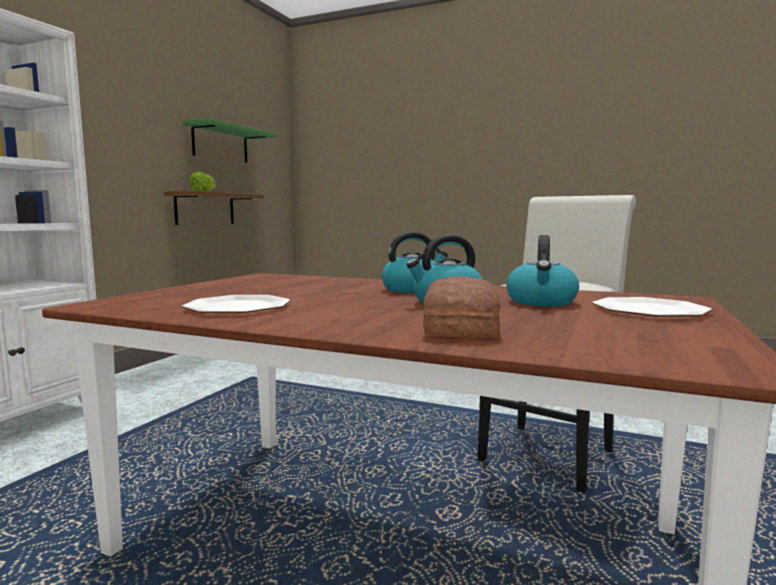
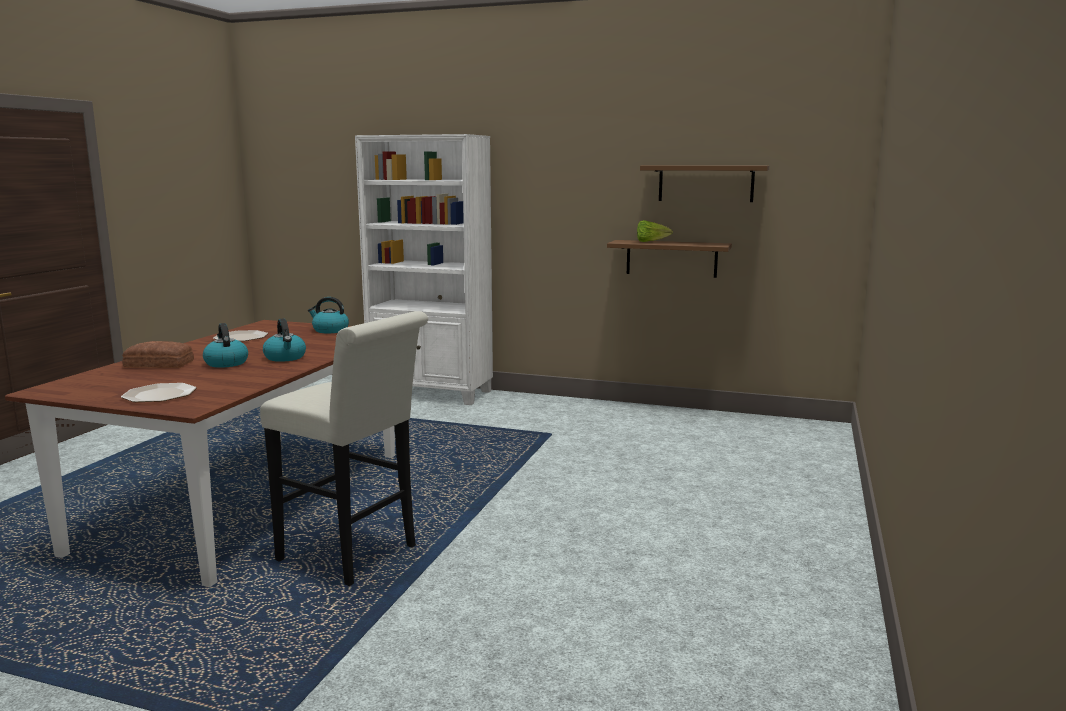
camera: 85 degrees right, 5 degrees up
green shelf [182,118,277,163] -> brown shelf [640,165,769,202]
kettle [506,235,579,307] -> kettle moved to [308,297,349,333]

